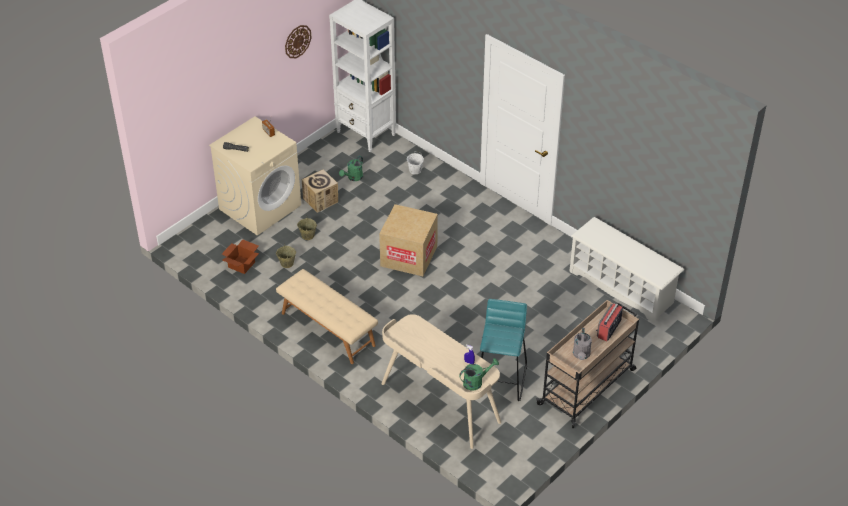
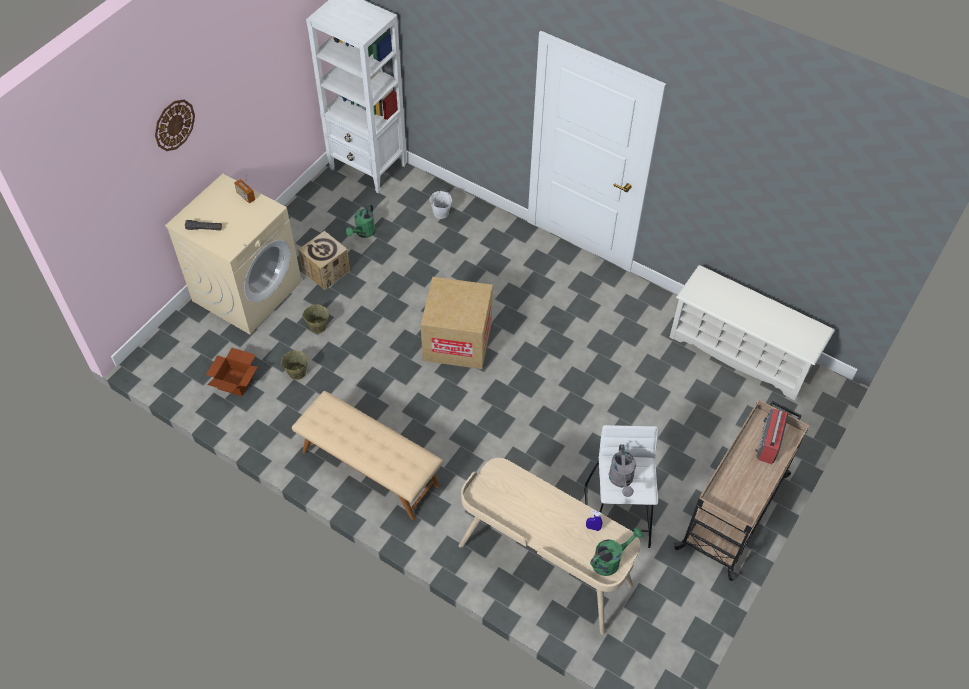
camera: 10 degrees left, 10 degrees up
wall clock [285,25,312,58] -> wall clock moved to [155,100,195,151]
turquoise stool [480,299,527,401] -> white stool [584,425,658,548]
grey watering can [573,328,592,360] -> grey watering can moved to [609,444,636,497]

